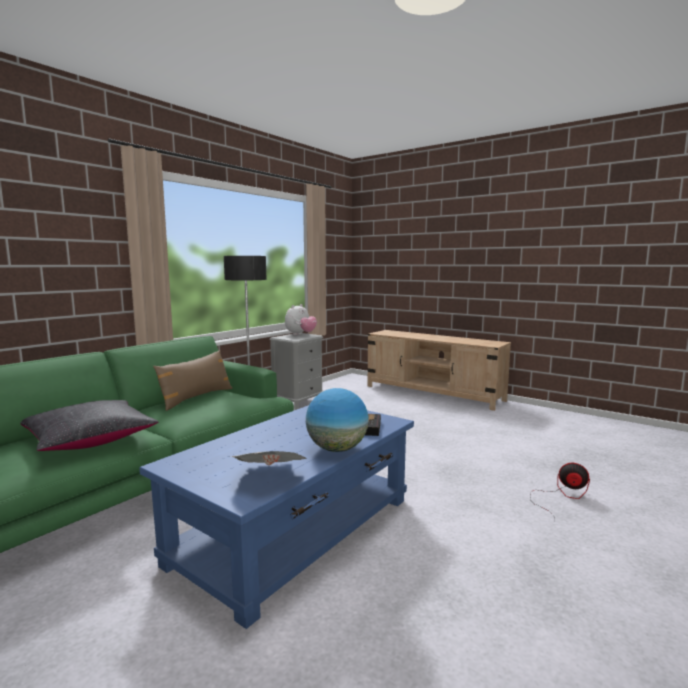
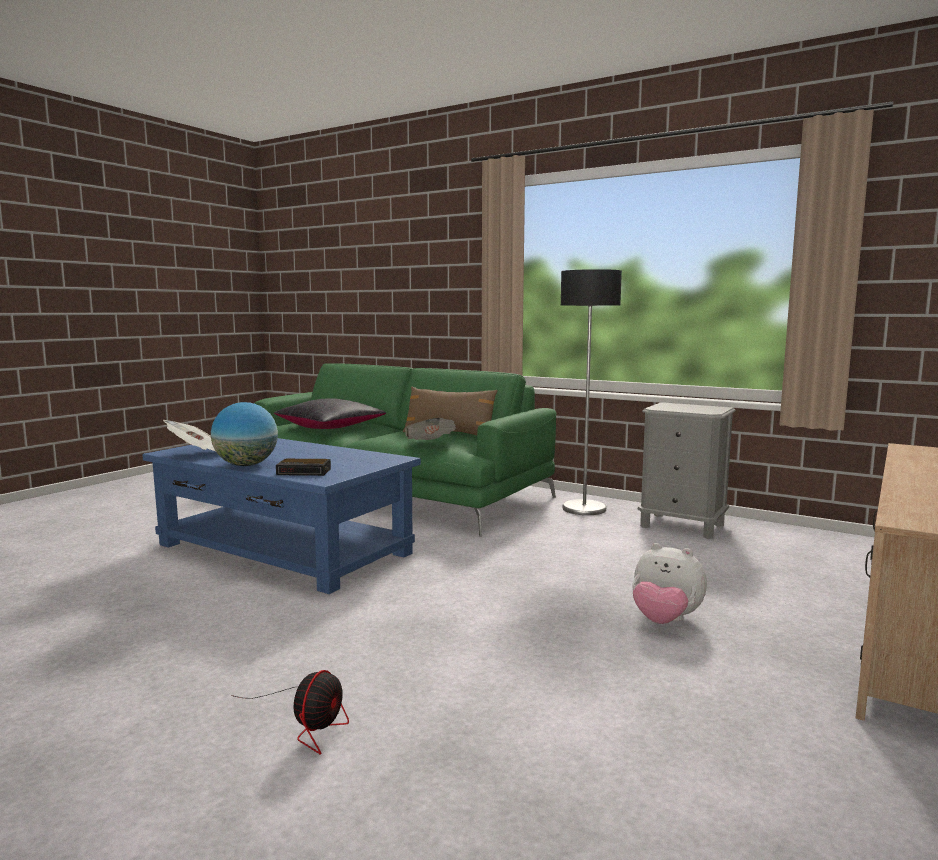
camera: 85 degrees right, 0 degrees up
plush toy [285,304,317,335] -> plush toy moved to [632,543,707,624]
none -> newspaper [405,418,457,440]

